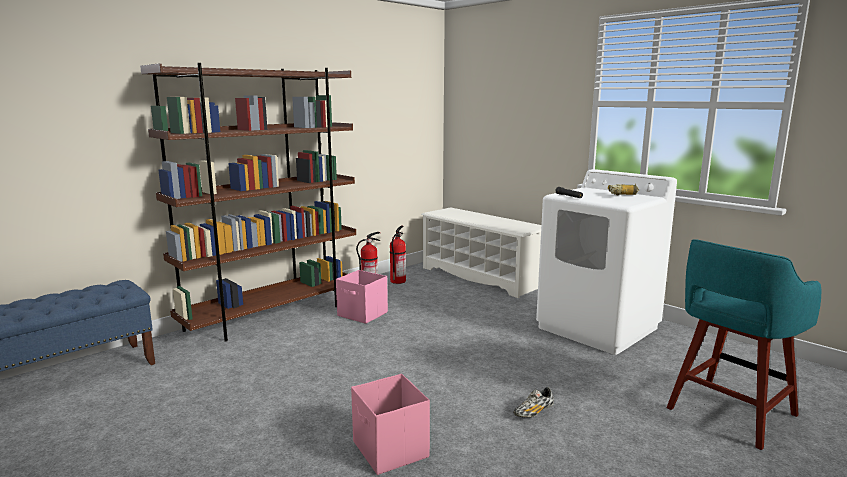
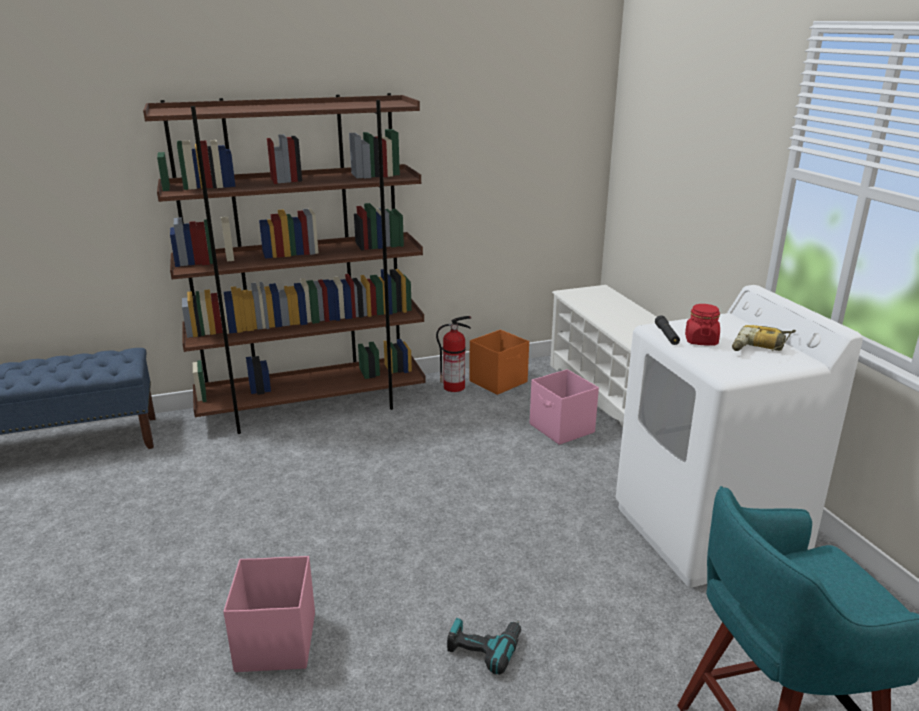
camera: 25 degrees right, 10 degrees up
pink storage box [336,270,388,324] -> pink storage box moved to [530,369,599,445]
fire extinguisher [390,226,406,284] -> orange storage box [469,330,529,395]
shoe [513,387,554,417] -> power drill [447,618,521,675]
none -> red jar [685,304,720,346]

